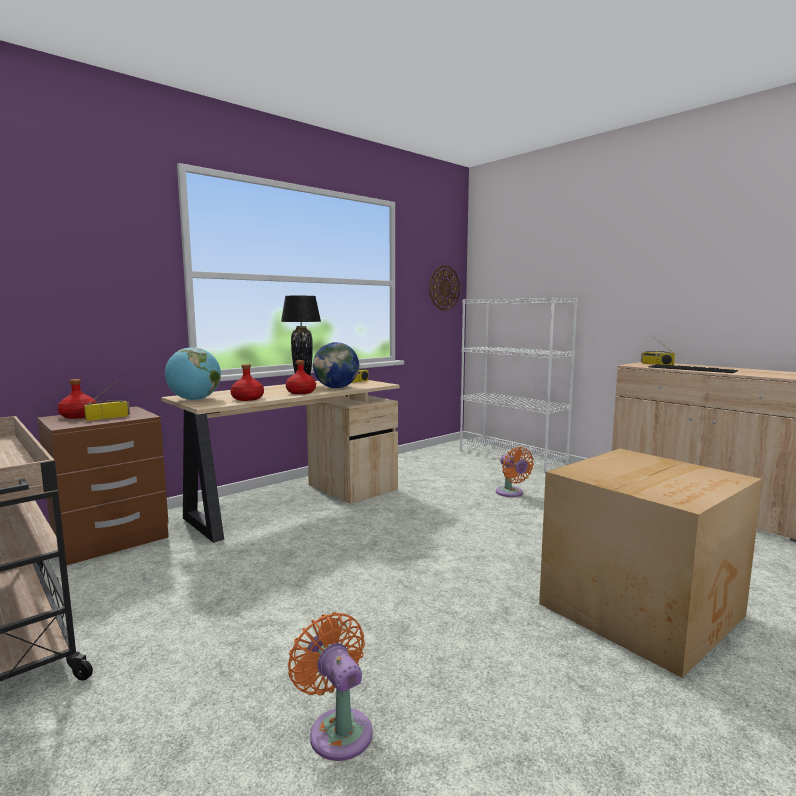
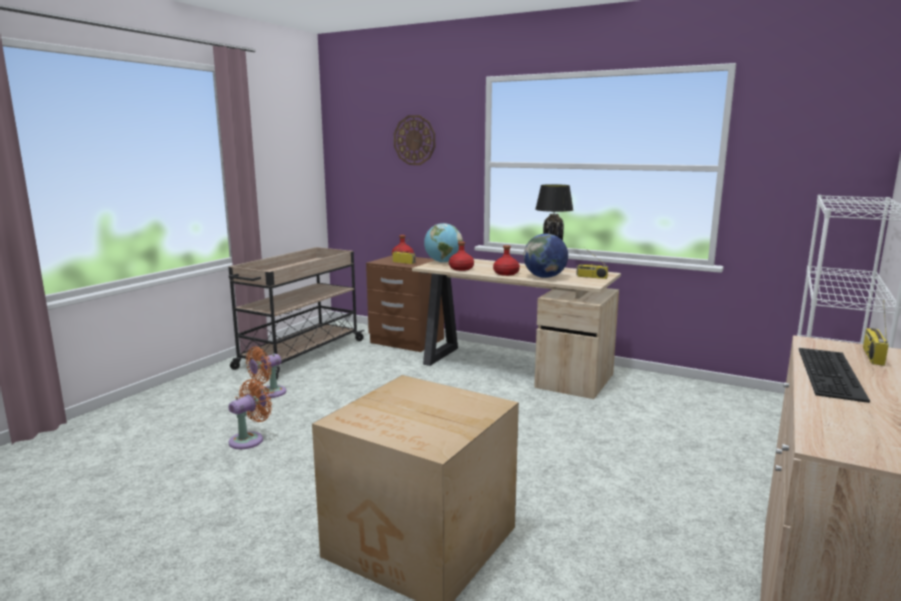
camera: 70 degrees right, 5 degrees up
wall clock [429,265,460,310] -> wall clock moved to [394,115,435,165]
orange fan [496,447,534,497] -> orange fan moved to [246,347,286,398]

